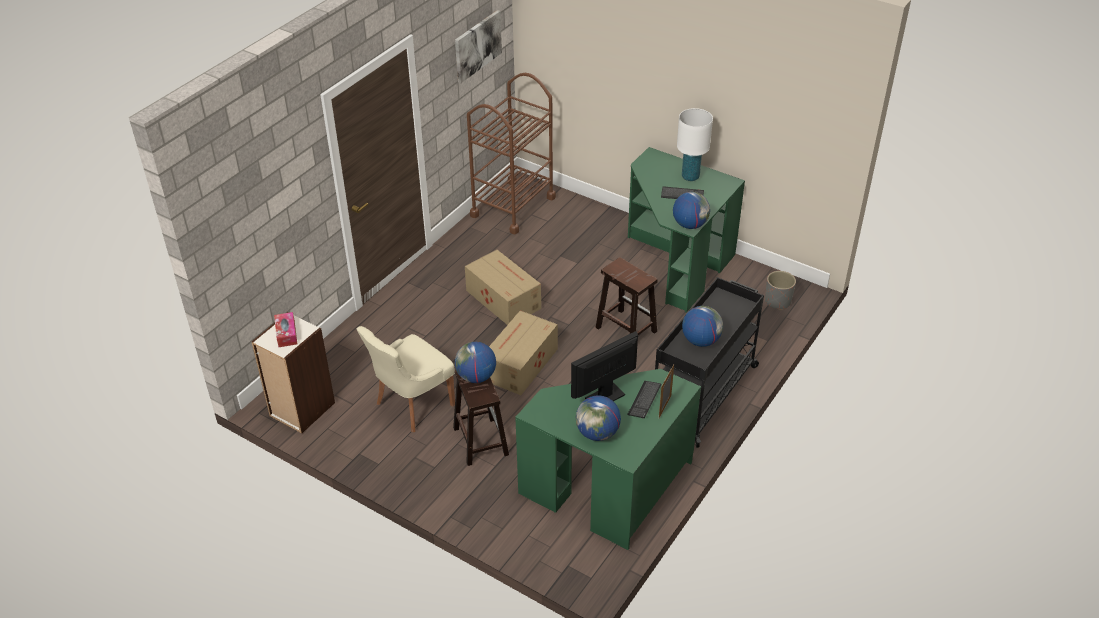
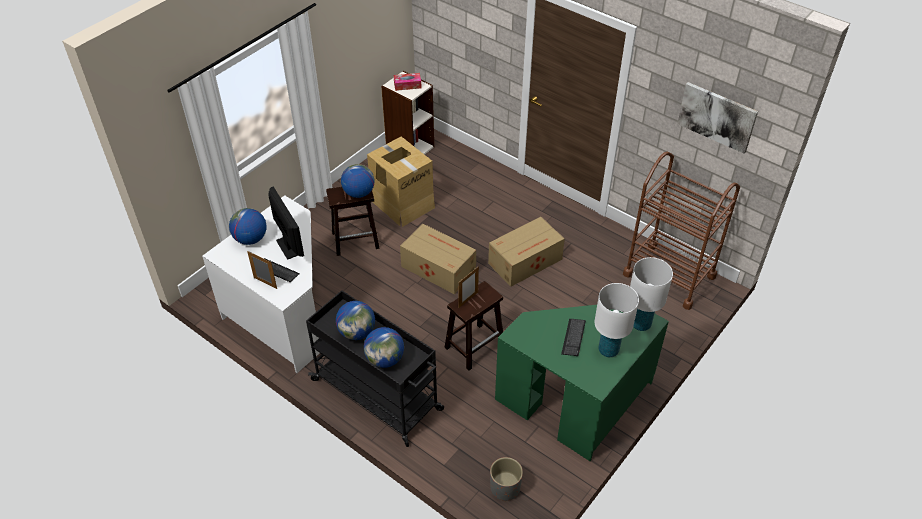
camera: 95 degrees right, 5 degrees up
beige chair [356,326,455,432] -> cardboard box [367,136,435,227]
green desk [515,369,701,550] -> white desk [202,195,320,373]
globe [673,192,710,229] -> globe moved to [364,327,404,368]
none -> picture frame [459,266,479,308]
none -> white table lamp [630,257,673,331]

